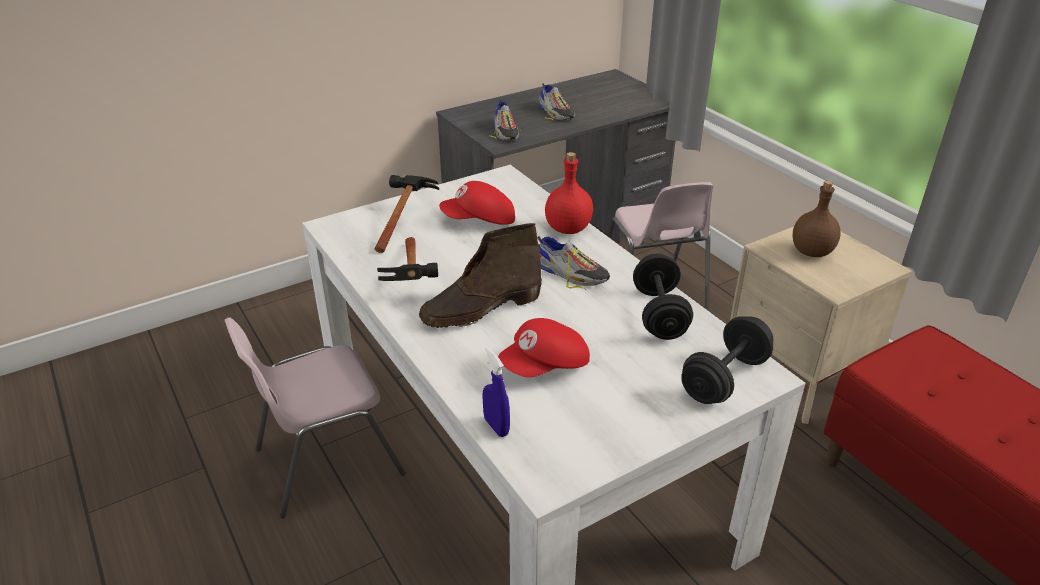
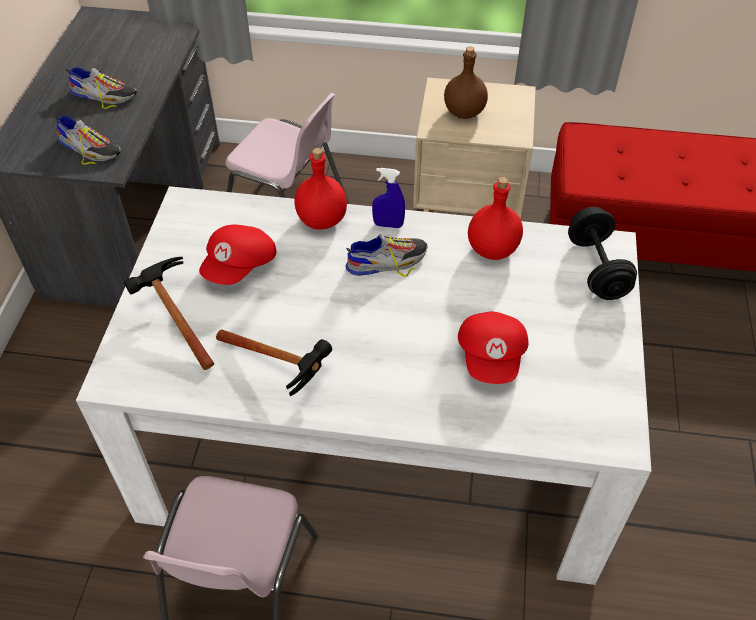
camera: 50 degrees left, 15 degrees up
brown boot [419,223,542,328] -> none
blue spray bottle [482,347,510,437] -> blue spray bottle moved to [372,168,405,228]
black dumbbell [633,254,693,340] -> red bottle [468,177,523,260]

